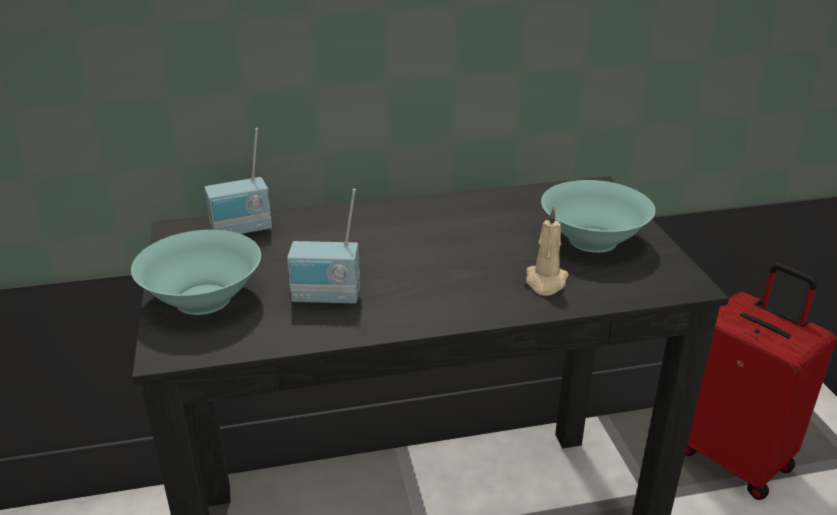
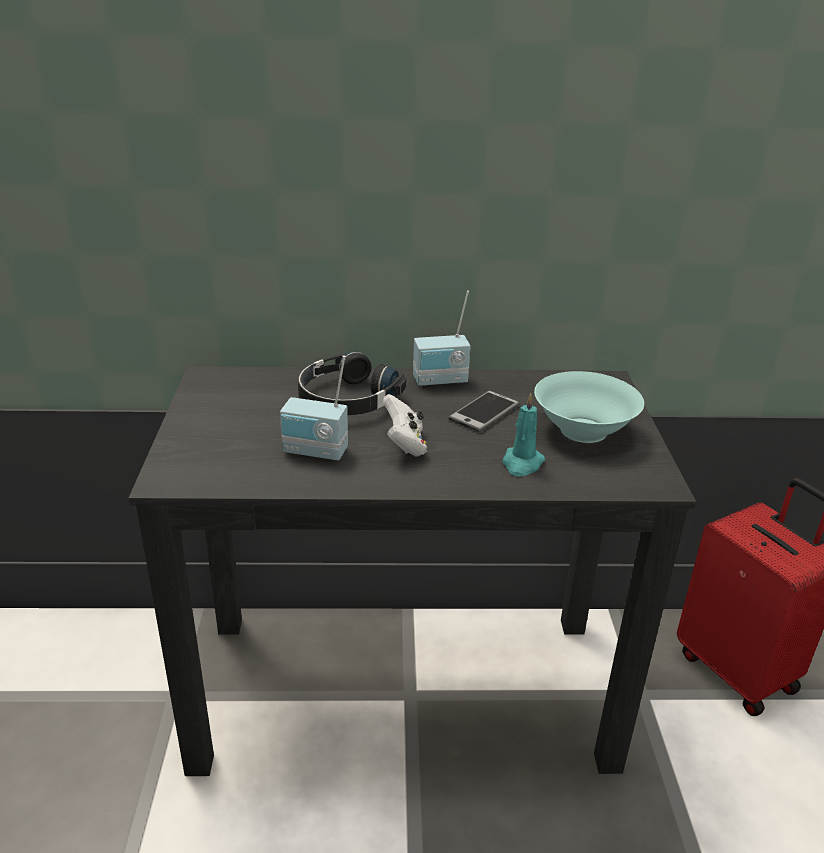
camera: 10 degrees right, 0 degrees up
turquoise bowl [131,230,261,315] -> none
radio [204,128,272,234] -> radio moved to [413,291,471,386]
beige candle [526,206,569,296] -> turquoise candle [502,393,545,477]
none -> black headphones [298,351,406,415]
none -> white game controller [382,394,427,457]
none -> phone [448,391,520,432]

